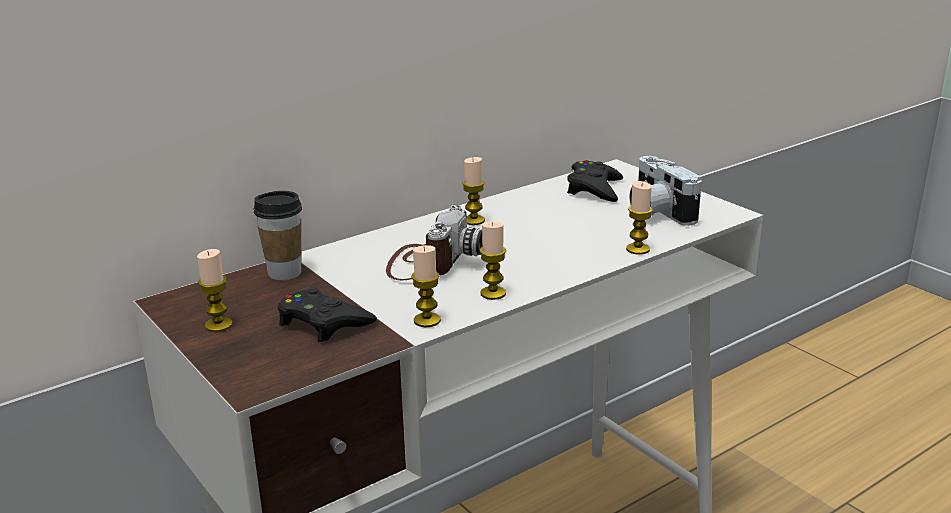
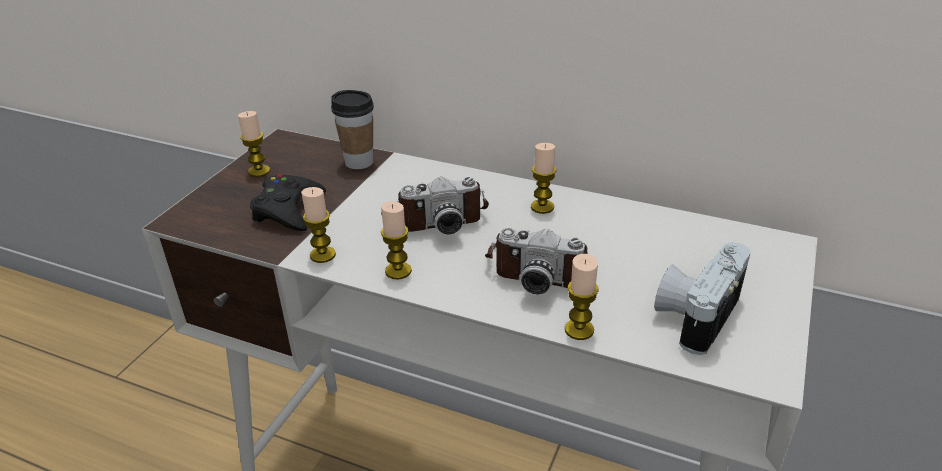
camera: 60 degrees right, 10 degrees up
black game controller [567,160,623,202] -> none
none -> camera [485,228,588,294]

